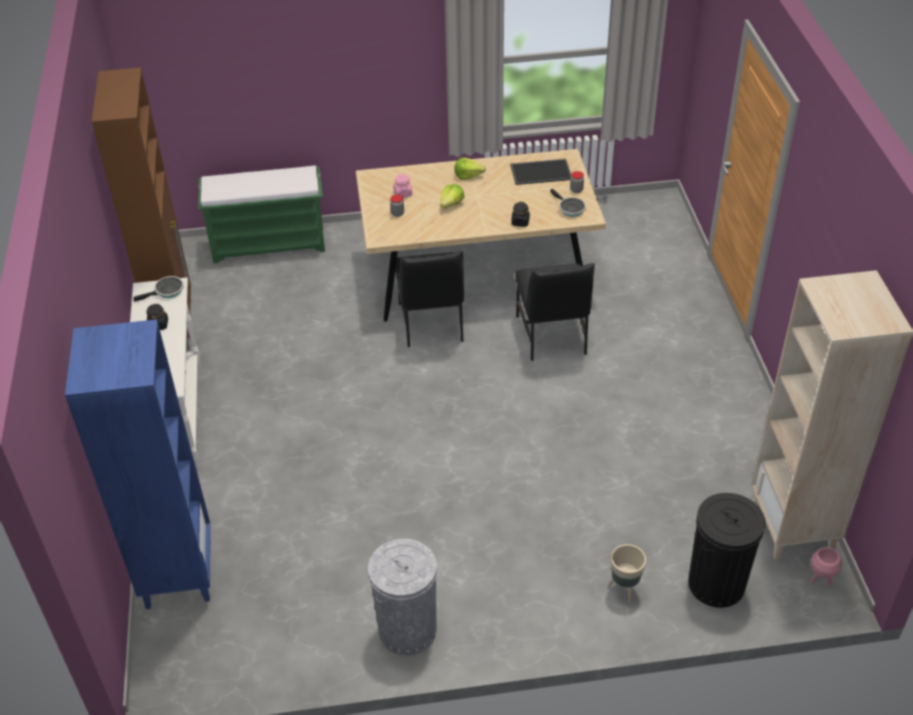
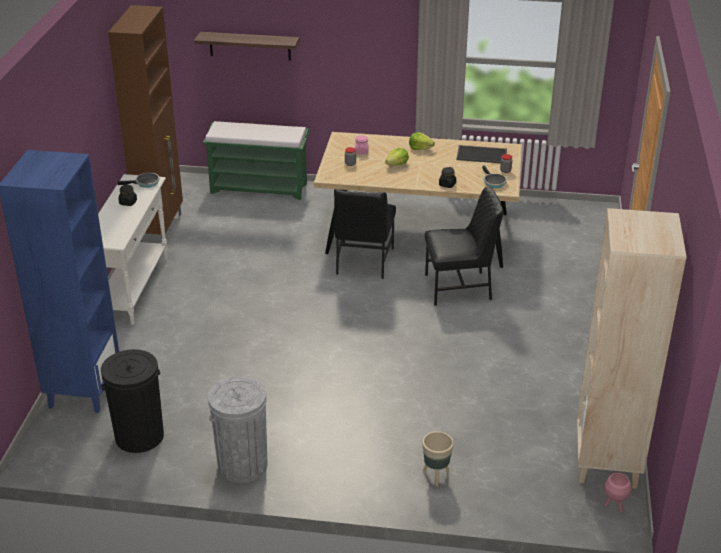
camera: 15 degrees right, 10 degrees down
black chair [515,263,595,361] -> black chair turned 105 degrees counterclockwise [425,187,503,306]
black trash can [688,493,765,608] -> black trash can moved to [101,349,164,453]
none -> shelf [194,32,299,61]

